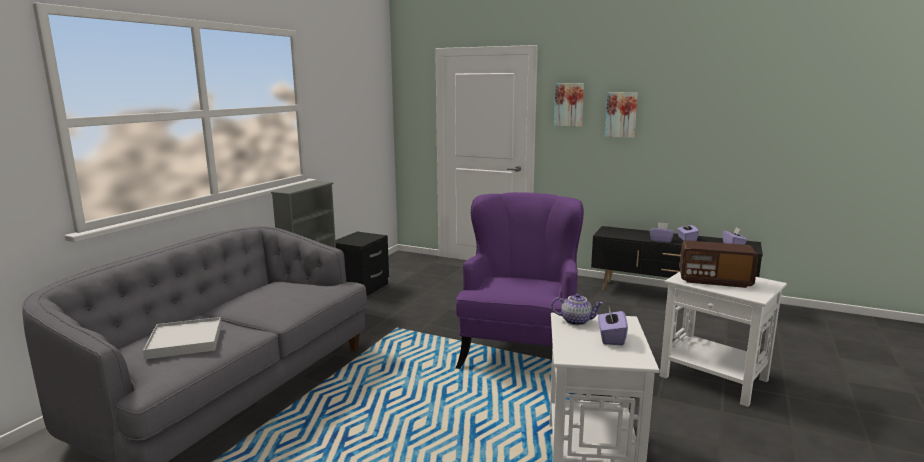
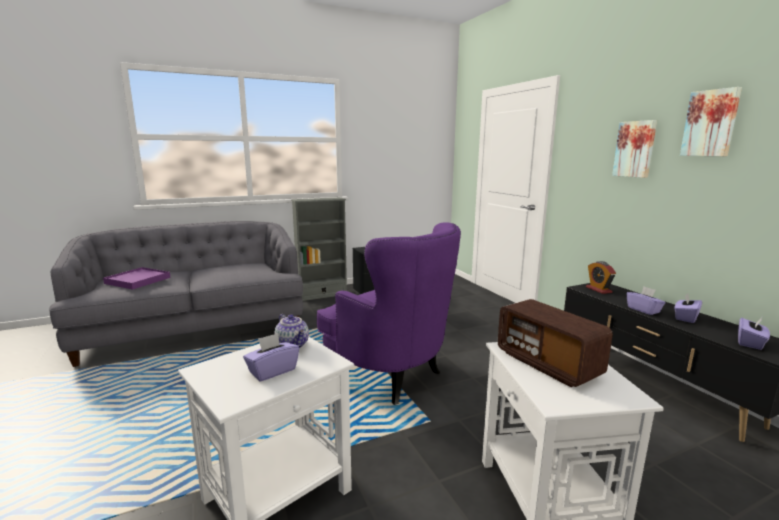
camera: 40 degrees right, 0 degrees up
white tray [143,317,222,359] -> purple tray [103,267,171,289]
purple armchair [456,192,584,369] -> purple armchair turned 75 degrees clockwise [317,222,461,405]
picture [554,83,584,127] -> picture moved to [680,87,742,156]
none -> alarm clock [586,261,616,294]

